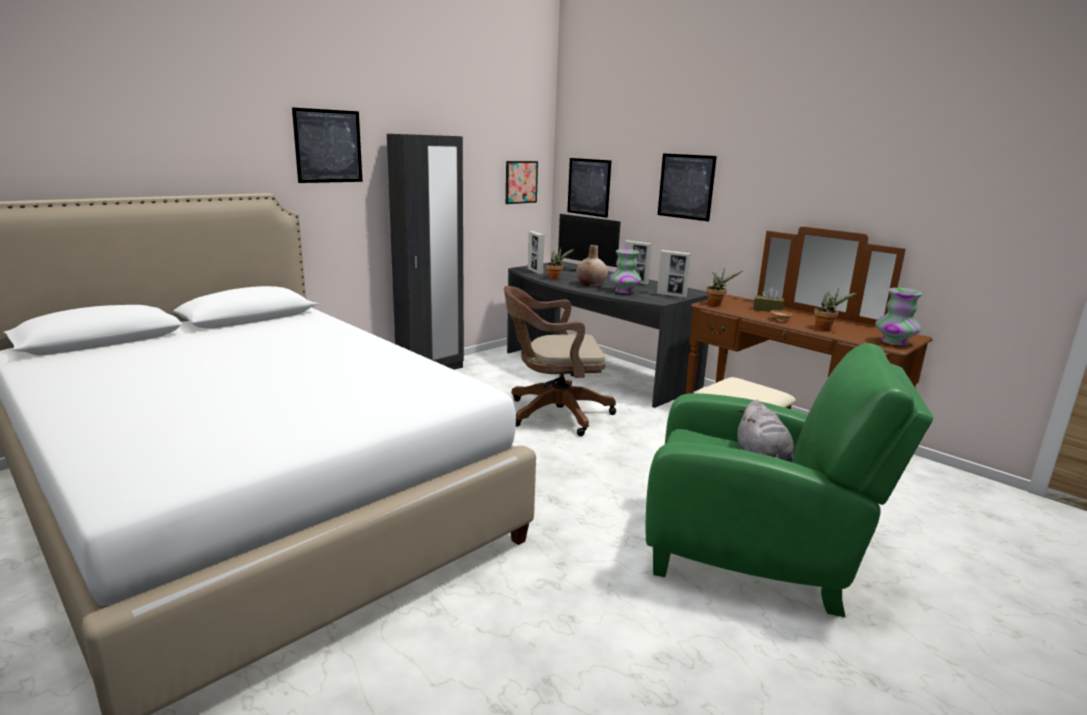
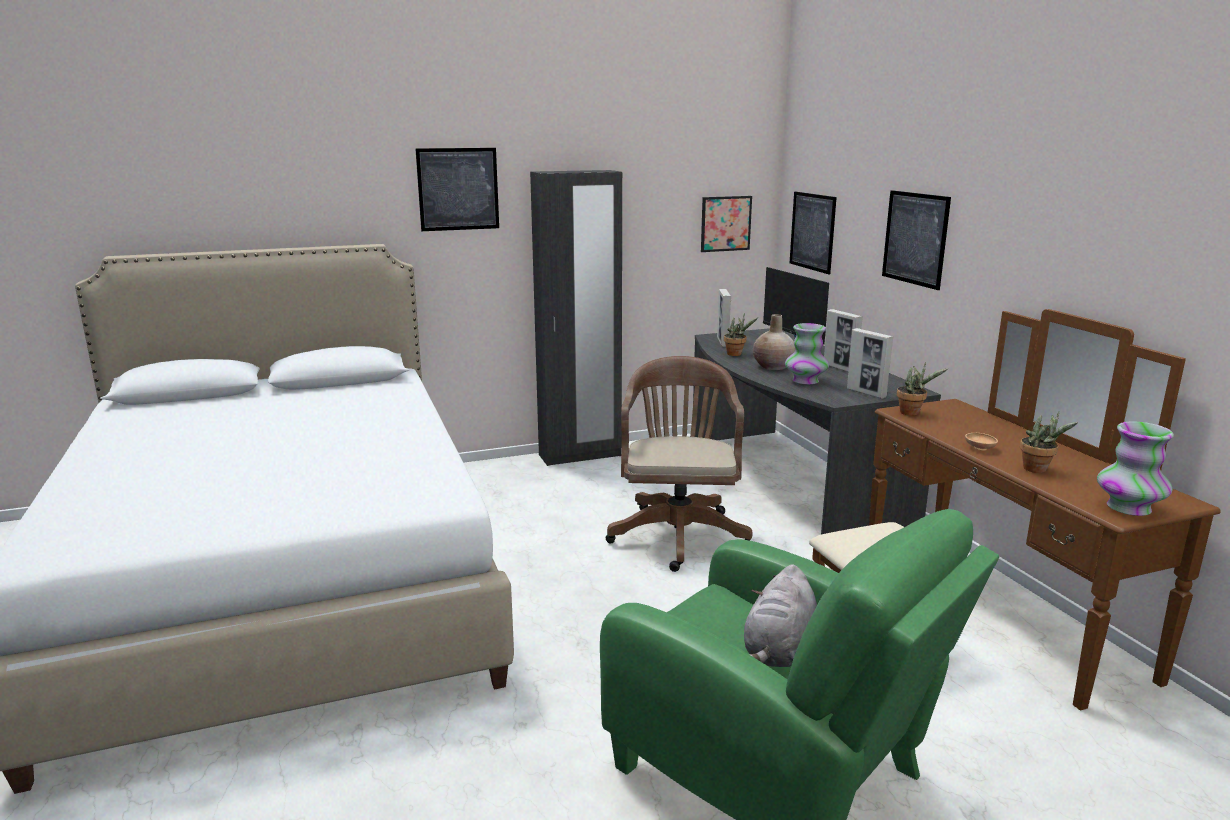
camera: 25 degrees right, 0 degrees up
brown office chair [504,286,616,436] -> brown office chair turned 75 degrees clockwise [606,356,753,572]
brown tissue box [753,287,784,312] -> none

